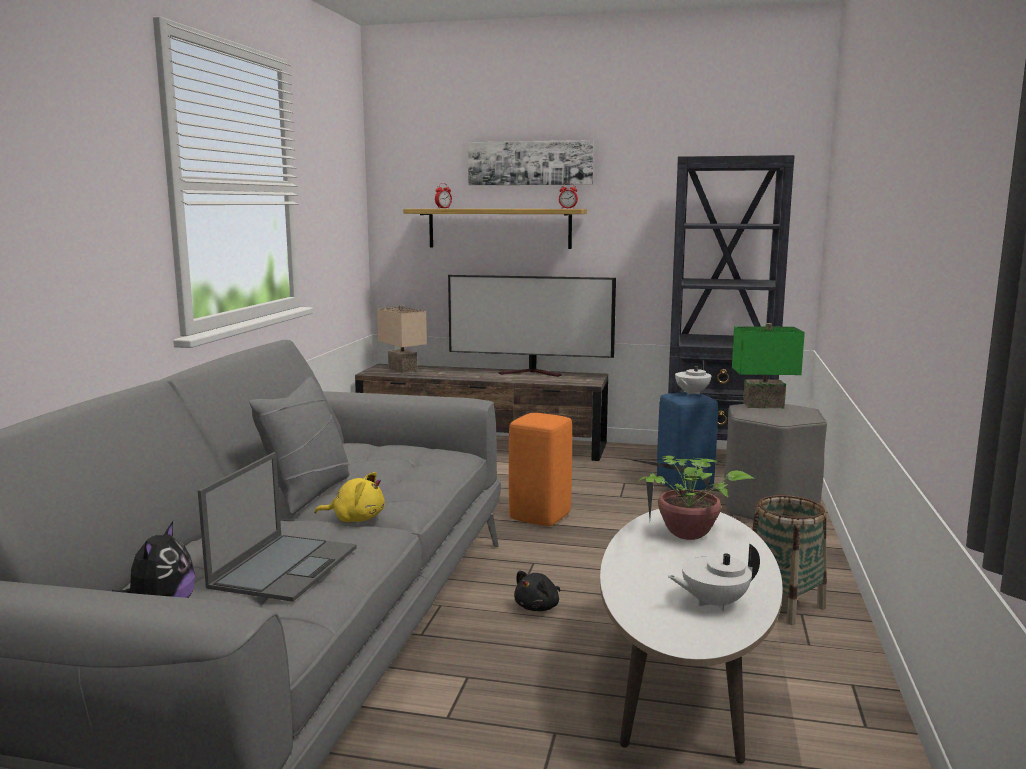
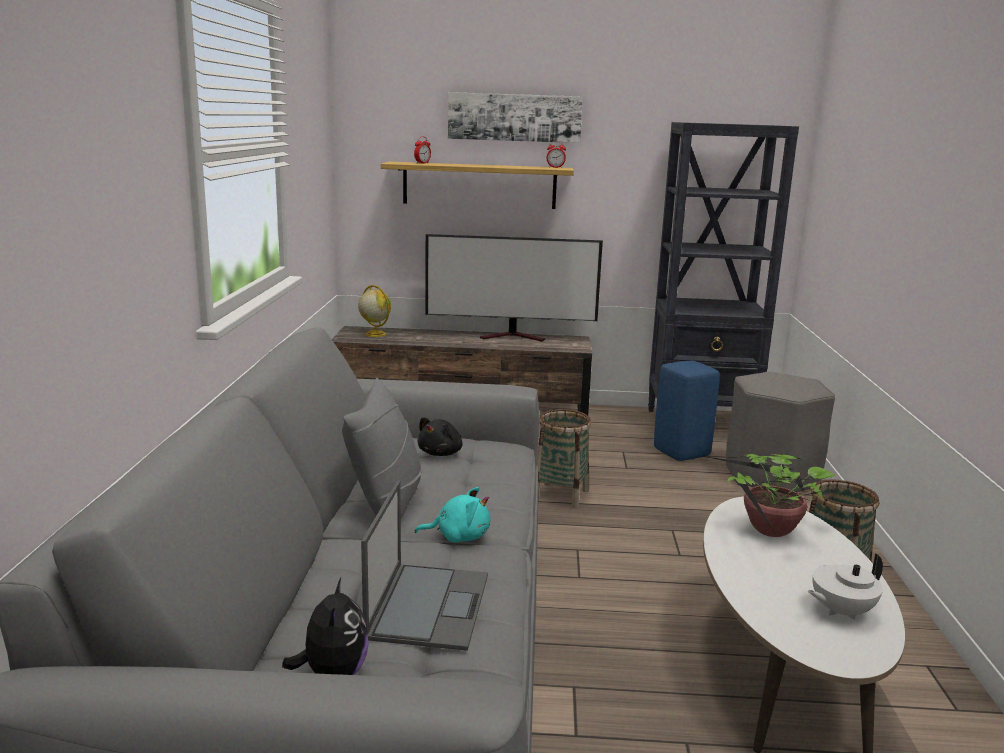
camera: 10 degrees left, 5 degrees up
yellow plush toy [314,472,385,522] -> turquoise plush toy [415,487,491,543]
beige table lamp [377,305,427,373] -> globe [358,285,391,337]
orange stool [509,413,572,526] -> basket [537,409,591,509]
black plush toy [514,571,560,611] -> black plush toy moved to [417,417,463,456]
white teapot [675,360,711,395] -> none
green table lamp [732,323,805,408] -> none

